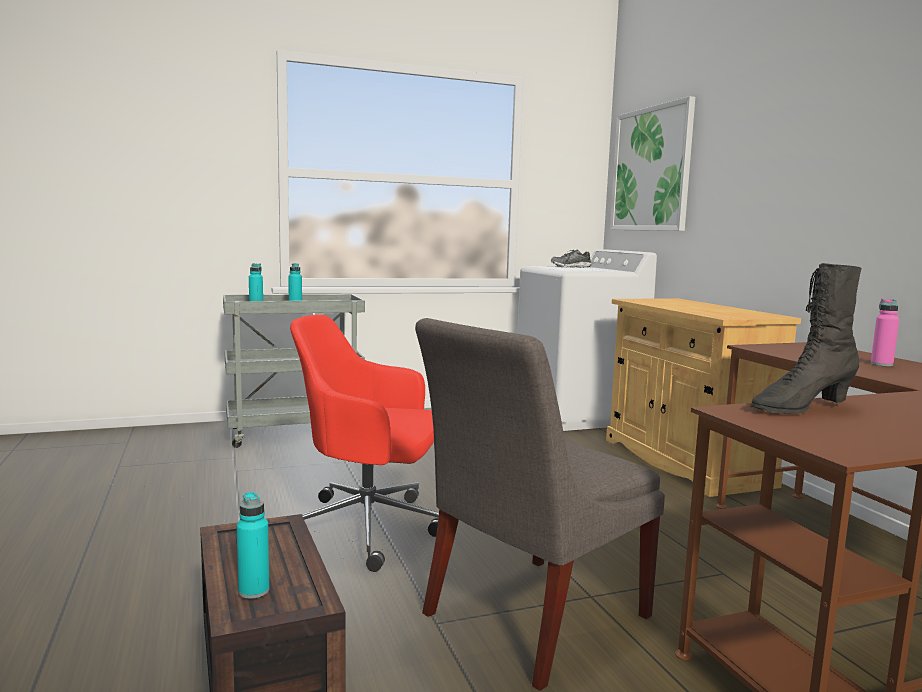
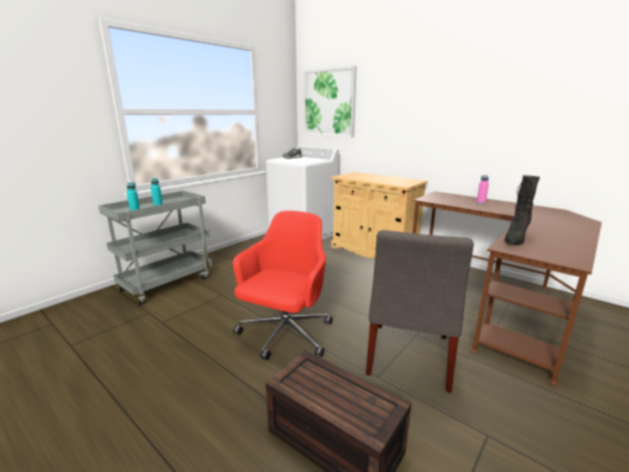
camera: 30 degrees left, 10 degrees up
turquoise bottle [237,492,270,599] -> none
red office chair [290,315,439,572] -> red office chair turned 135 degrees clockwise [233,211,333,360]

